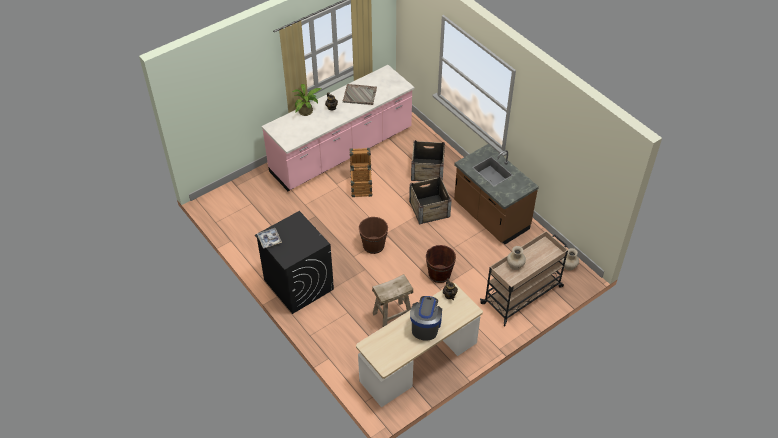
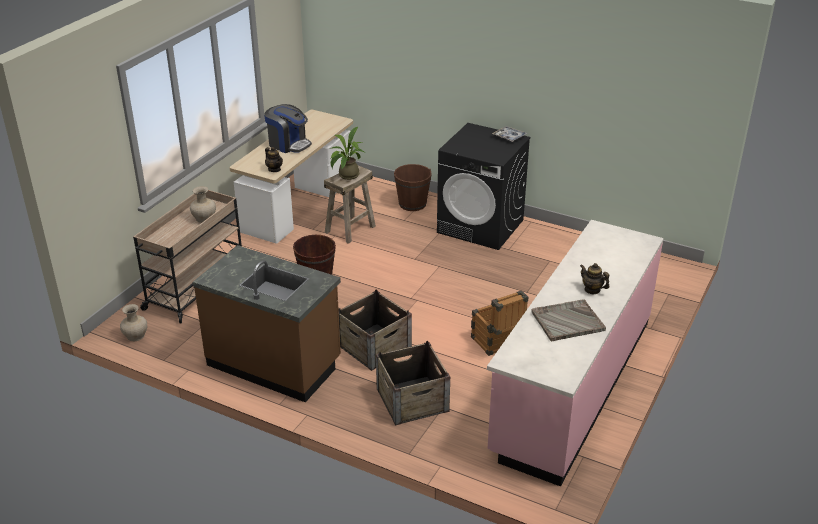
camera: 155 degrees right, 15 degrees down
potted plant [292,84,321,116] -> potted plant moved to [330,127,364,180]
brown bucket [359,217,388,254] -> brown bucket moved to [394,164,432,211]
coffee machine [410,296,442,341] -> coffee machine turned 45 degrees counterclockwise [264,104,312,153]

